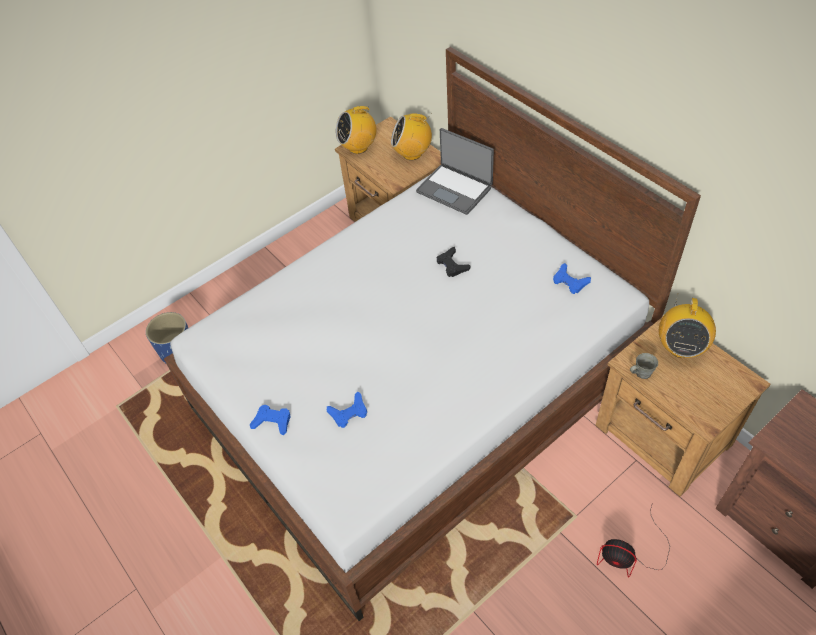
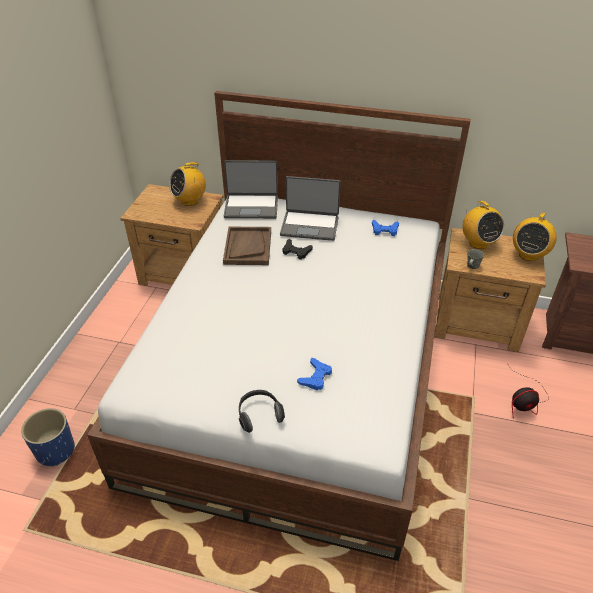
camera: 40 degrees left, 10 degrees down
blue game controller [250,405,291,435] -> headphones [239,390,285,433]
radio [336,103,376,154] -> radio moved to [513,210,557,261]
none -> brown tray [223,227,271,265]
none -> laptop [280,176,341,241]

